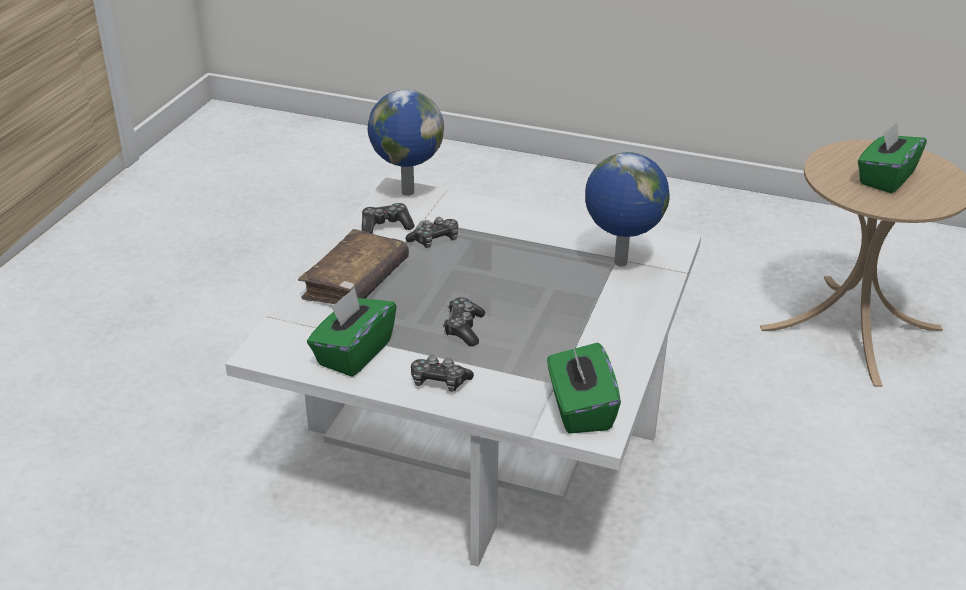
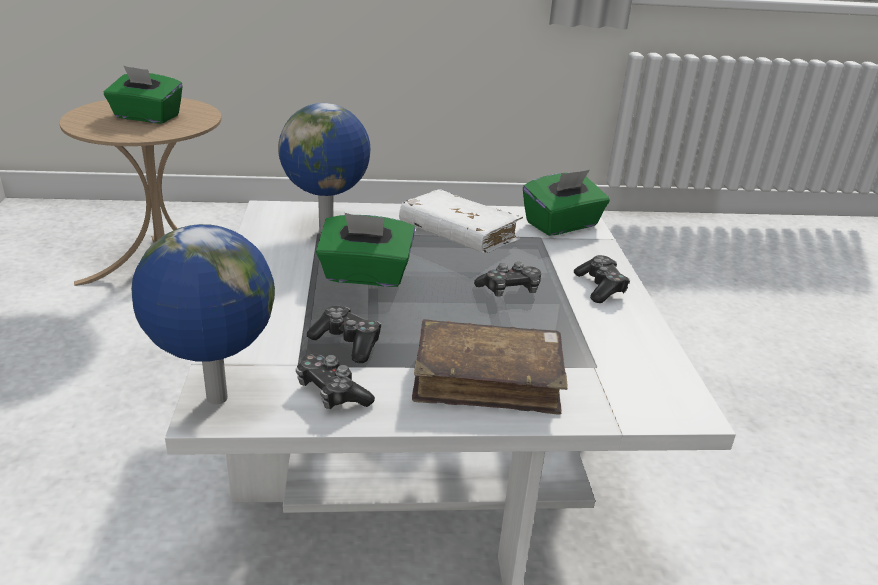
camera: 115 degrees left, 5 degrees down
green tissue box [307,288,397,377] -> green tissue box moved to [316,213,415,287]
none -> white book [399,189,523,253]

